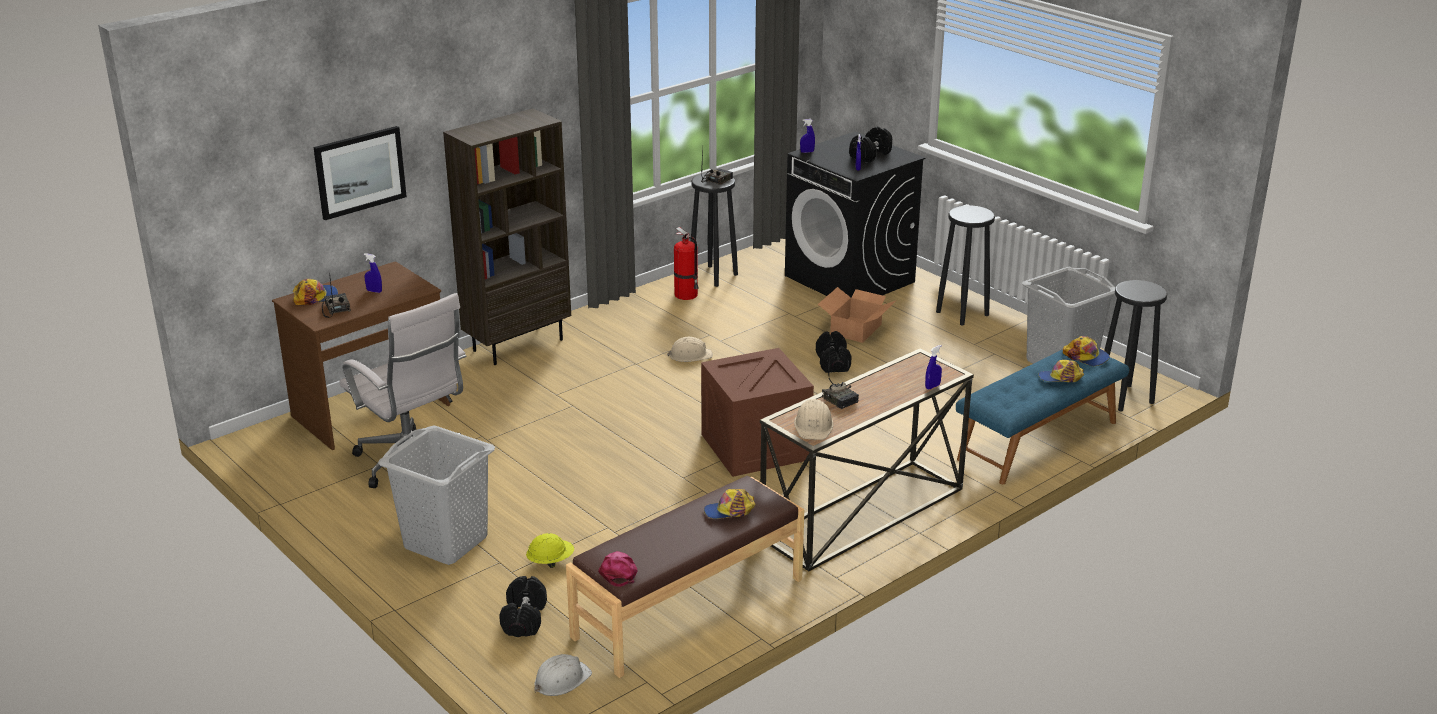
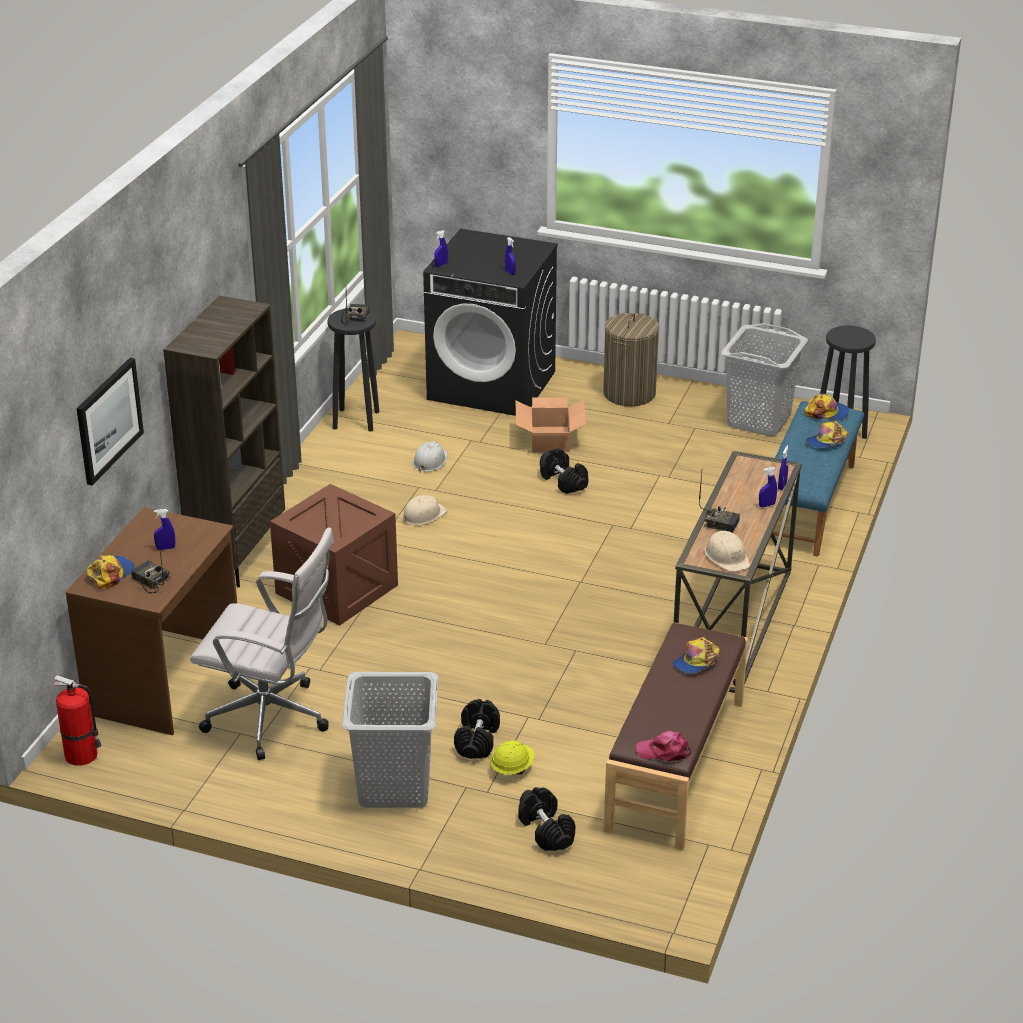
camera: 30 degrees left, 5 degrees up
white hard hat [534,654,592,696] -> white hard hat moved to [413,441,448,473]
pink cap [598,551,638,587] -> pink cap turned 45 degrees counterclockwise [636,731,691,761]
fire extinguisher [674,227,699,300] -> fire extinguisher moved to [53,675,102,766]
crate [701,348,814,477] -> crate moved to [270,484,398,626]
black dumbbell [849,127,892,163] -> black dumbbell moved to [454,699,500,759]
black stool [936,205,995,325] -> laundry basket [603,313,659,406]
none -> blue spray bottle [759,467,777,507]

